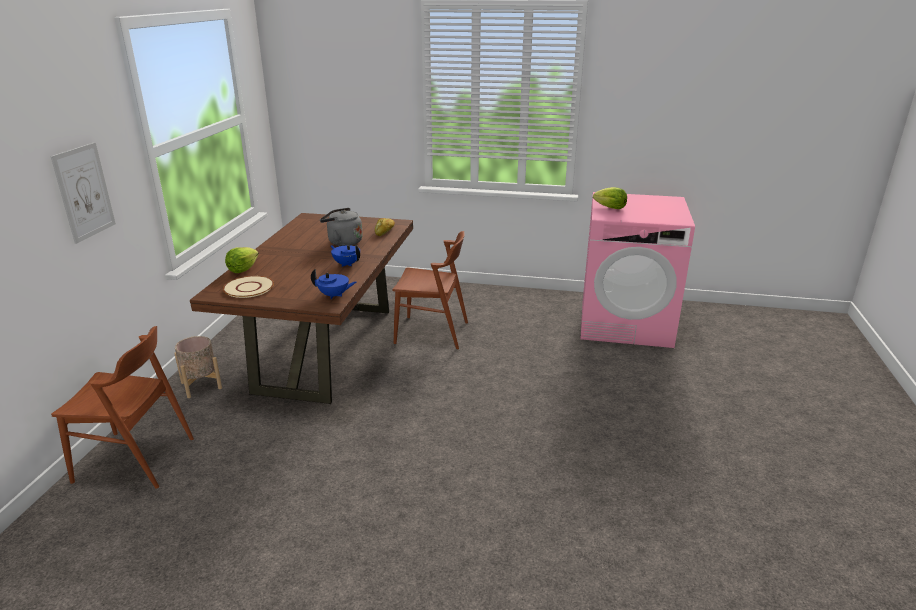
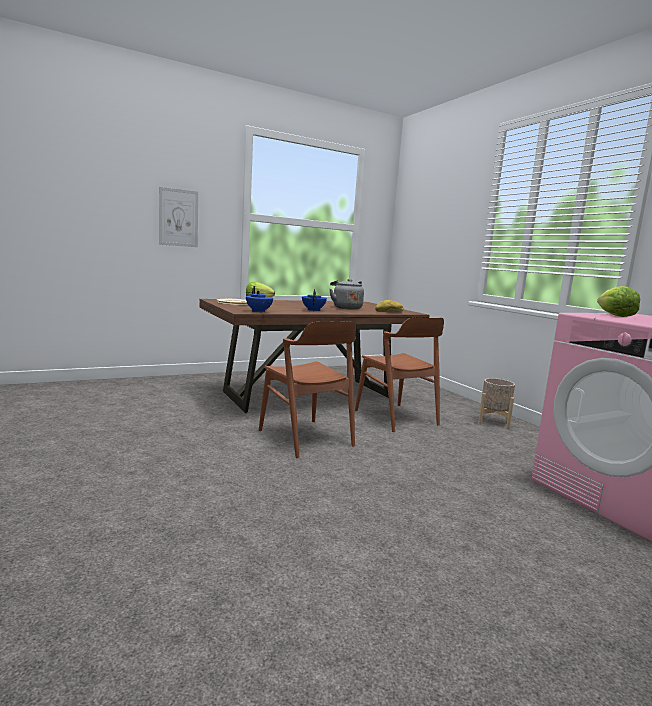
camera: 50 degrees right, 15 degrees down
brown chair [51,326,194,489] -> brown chair moved to [259,321,356,458]
beige planter [174,336,222,398] -> beige planter moved to [478,378,515,429]

